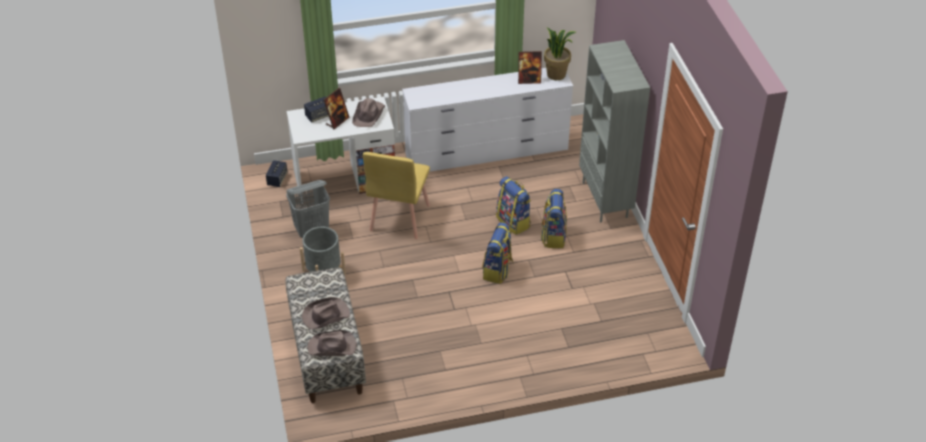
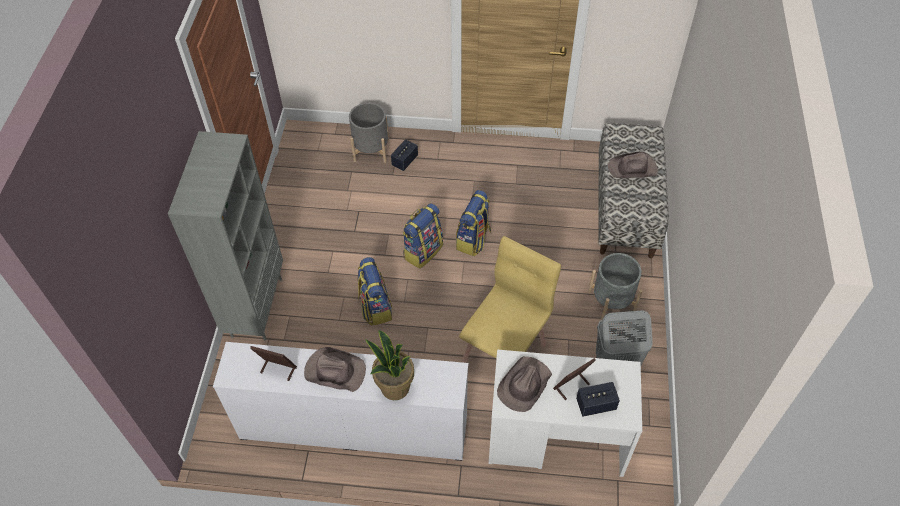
camera: 160 degrees left, 10 degrees up
speaker [266,160,287,187] -> speaker moved to [391,139,418,171]
brown hat [308,330,357,356] -> brown hat moved to [304,347,366,392]
backpack [541,189,567,248] -> backpack moved to [456,190,492,256]
potted plant [544,28,576,80] -> potted plant moved to [365,330,414,400]
none -> grey planter [349,103,389,163]

